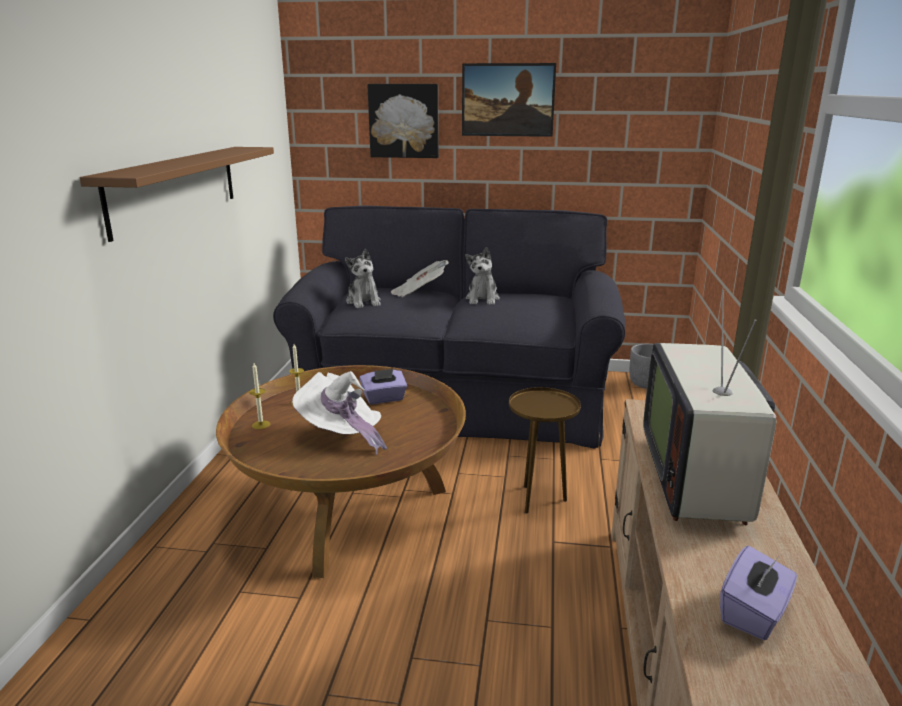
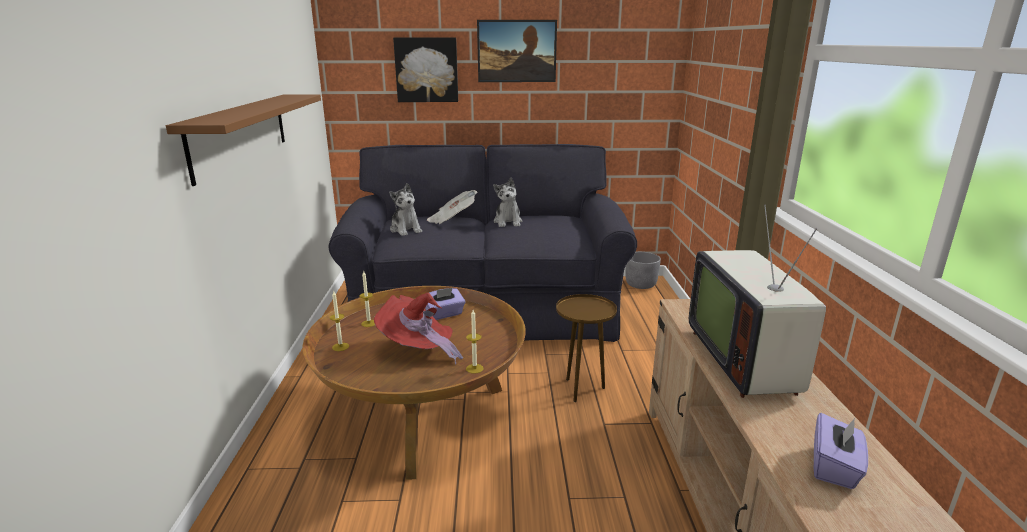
camera: 10 degrees left, 0 degrees up
white hat [292,371,387,455] -> red hat [374,292,463,365]
none -> candle [466,310,484,374]

